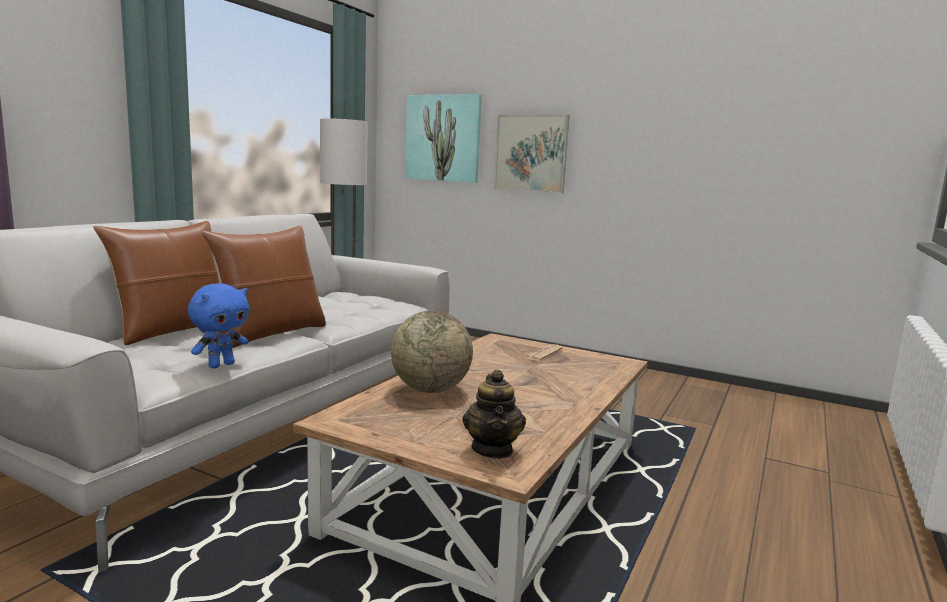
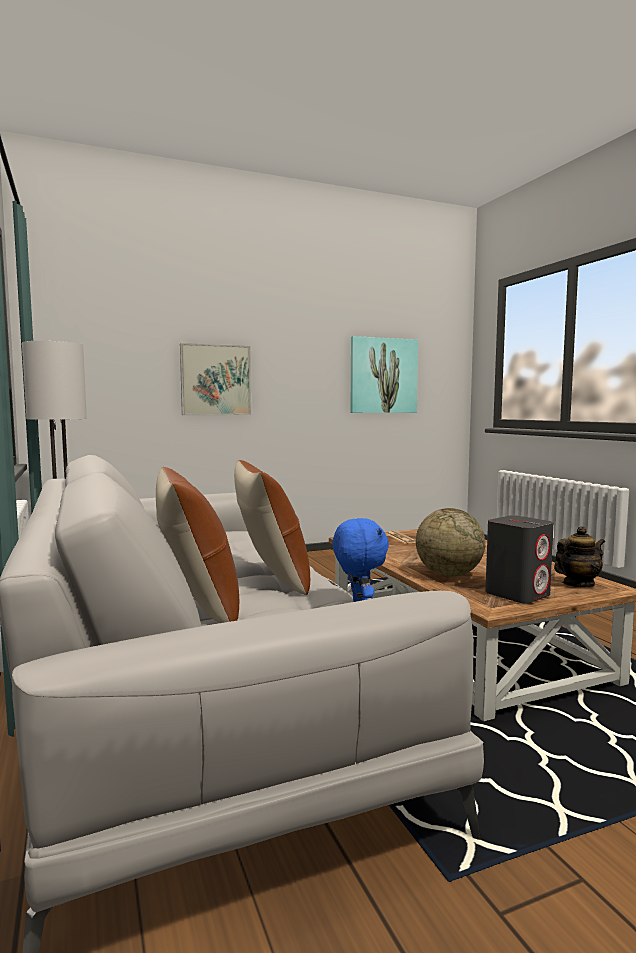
camera: 50 degrees left, 5 degrees down
picture [405,94,482,183] -> picture moved to [350,336,418,413]
teapot [462,369,526,459] -> teapot turned 60 degrees counterclockwise [554,526,605,587]
none -> grey speaker [485,515,554,604]

